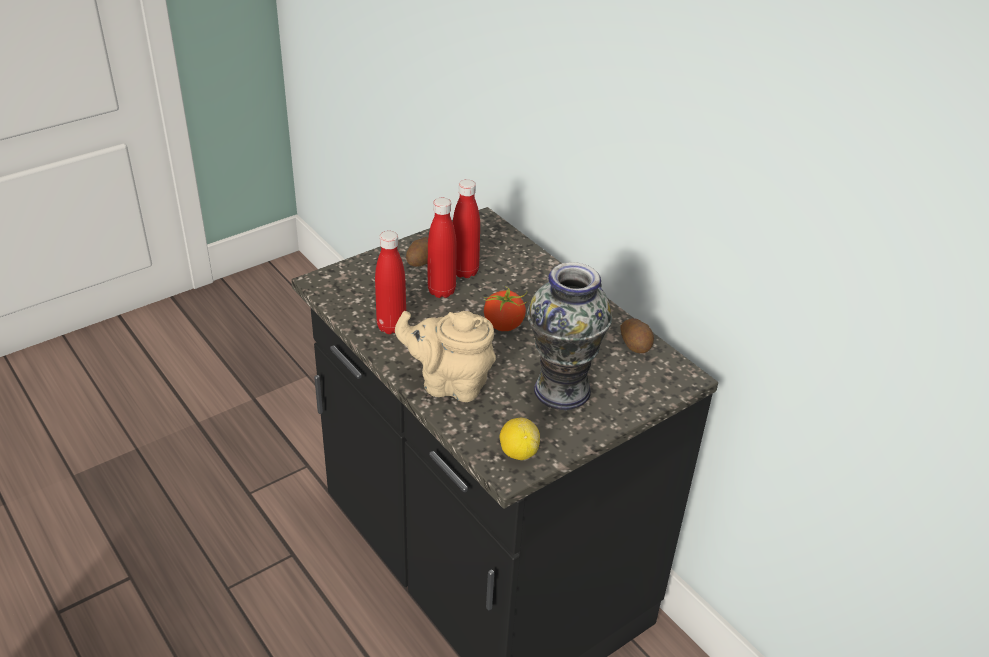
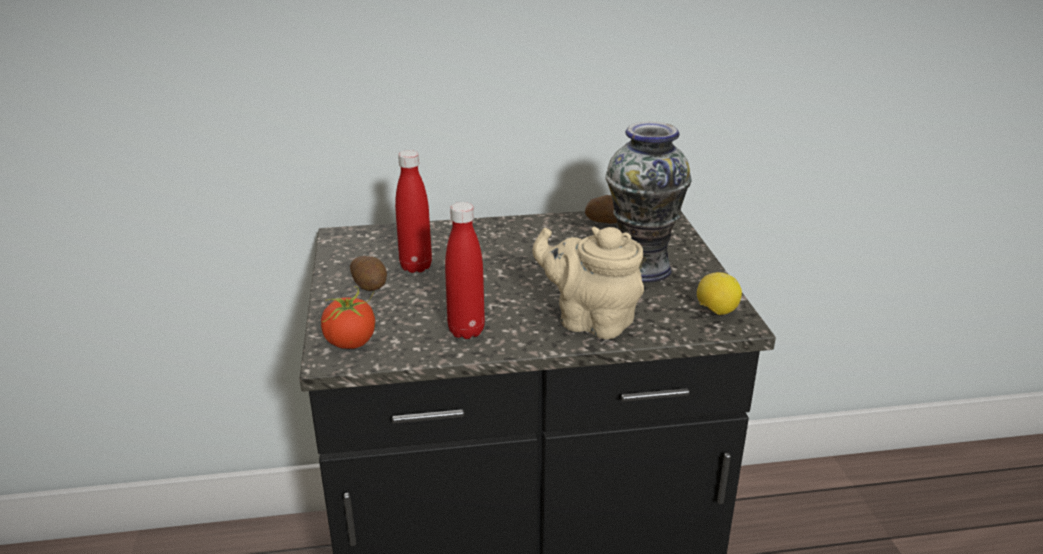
camera: 60 degrees left, 10 degrees down
beige teapot [395,311,496,402] -> beige teapot turned 75 degrees clockwise [532,227,644,339]
red bottle [428,198,457,298] -> none
tomato [483,286,527,331] -> tomato moved to [321,286,375,349]

